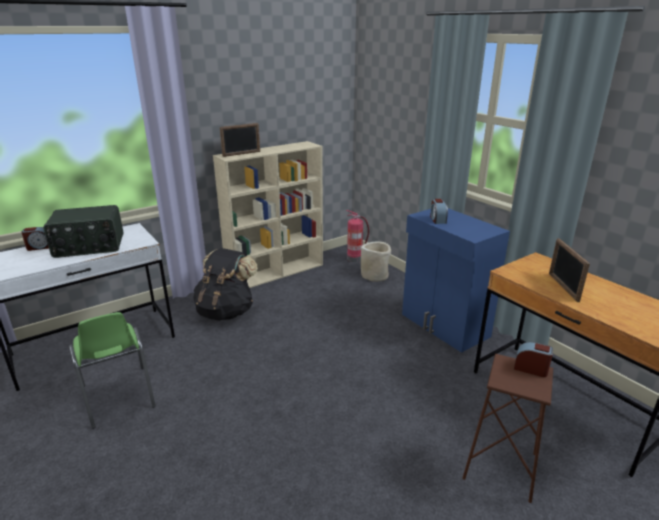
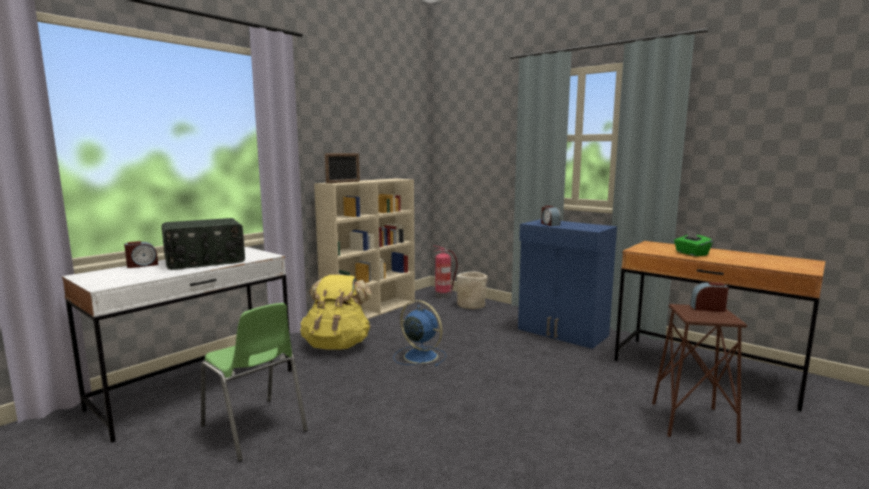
camera: 15 degrees left, 15 degrees down
black backpack [193,248,258,321] -> yellow backpack [300,275,372,349]
picture frame [549,238,590,302] -> green tissue box [674,229,713,256]
none -> blue fan [393,300,446,366]

